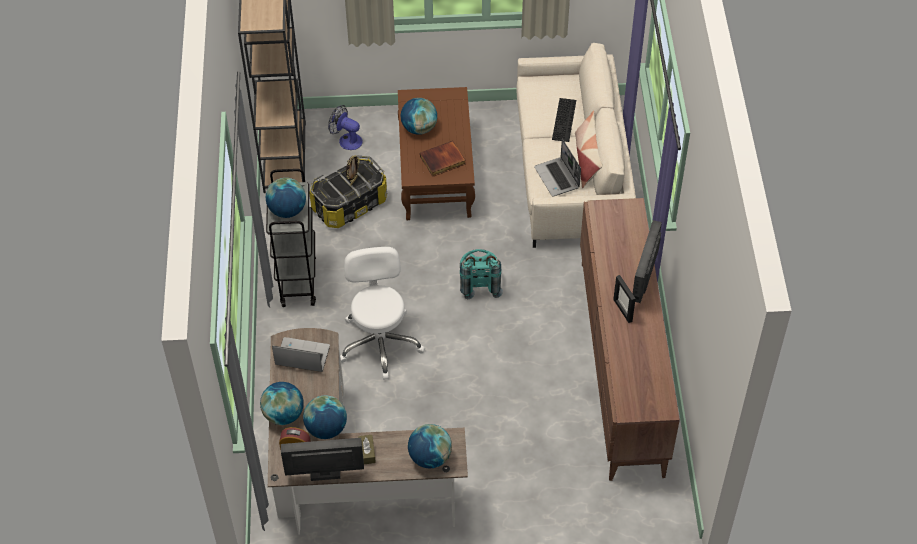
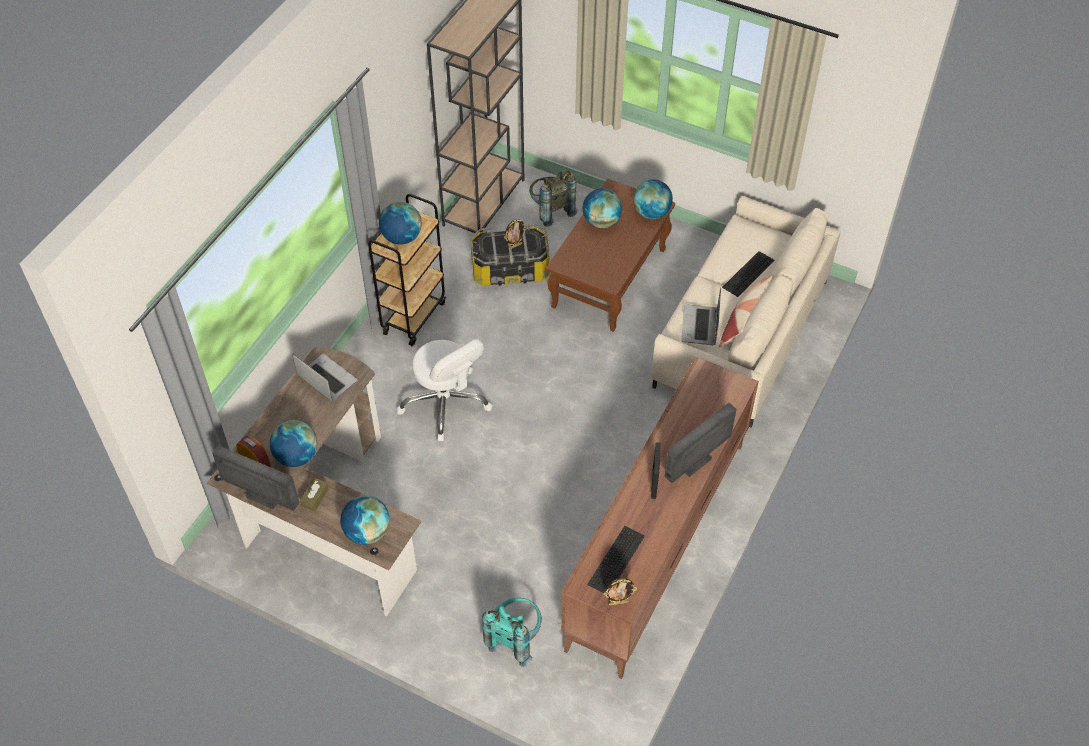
camera: 30 degrees right, 0 degrees up
globe [260,382,304,425] -> globe moved to [633,179,673,219]
grey cart [266,169,316,307] -> brown cart [368,194,446,346]
fan [328,105,362,150] -> grey backpack [529,171,577,227]
white office chair [340,247,425,379] -> white office chair turned 120 degrees clockwise [396,339,492,441]
book [420,141,466,177] -> none
turquoise backpack [460,249,503,299] -> turquoise backpack moved to [482,598,542,667]
none -> keyboard [587,526,645,593]
none -> picture frame [604,578,637,606]

